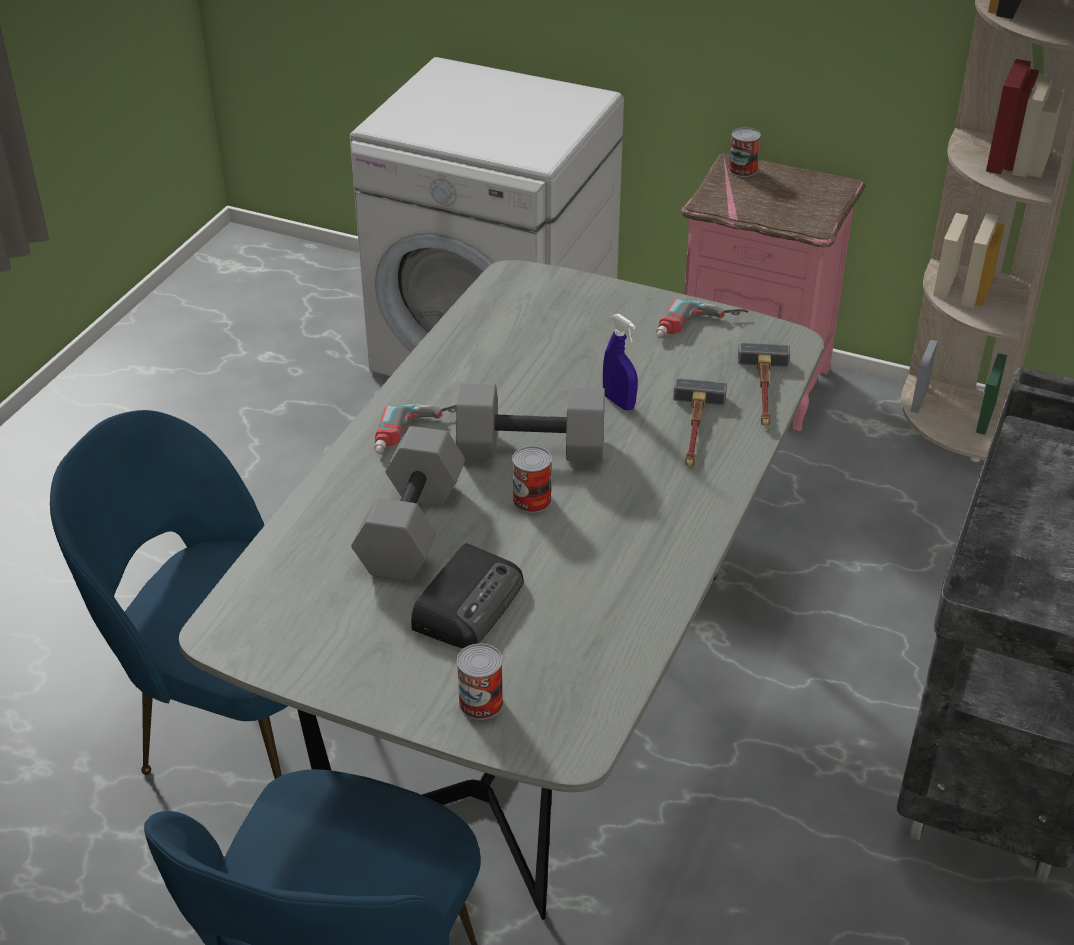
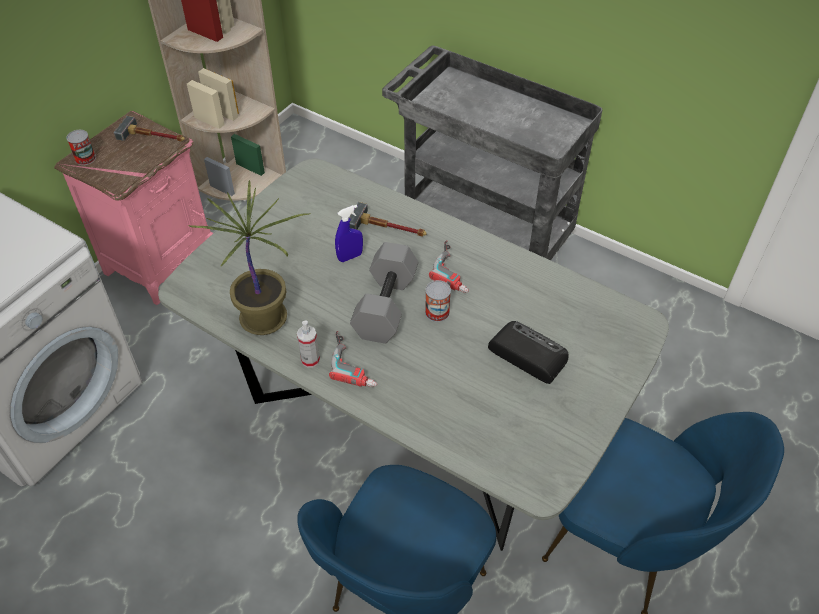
camera: 80 degrees left, 10 degrees up
grey dumbbell [351,426,465,581] -> none
can [457,643,503,720] -> none
power drill [656,299,749,338] -> power drill moved to [429,240,469,293]
hammer [738,343,790,426] -> hammer moved to [114,116,185,142]
none -> potted plant [189,180,311,335]
none -> spray bottle [297,320,320,368]

